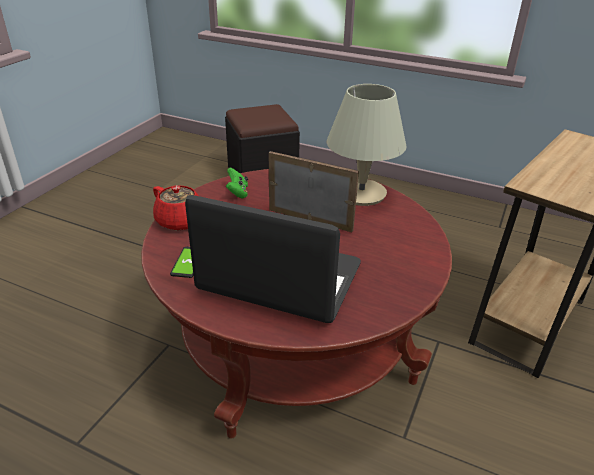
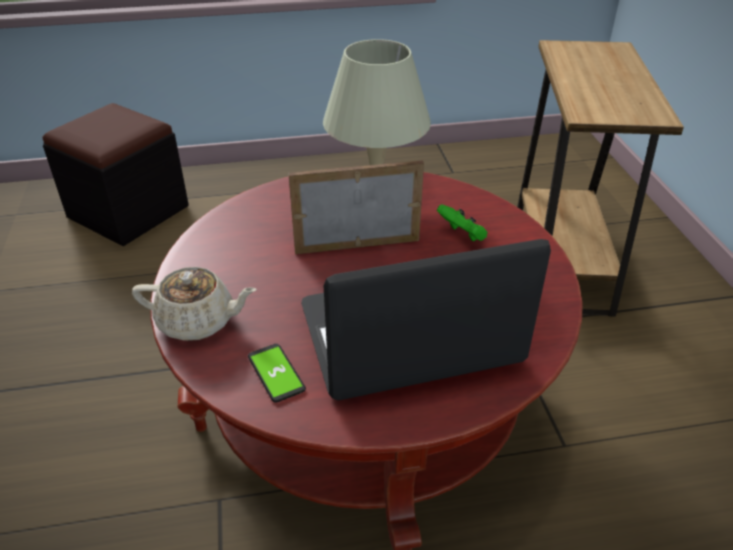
camera: 35 degrees left, 5 degrees up
red teapot [153,185,198,231] -> beige teapot [132,267,257,341]
green game controller [226,168,248,198] -> green game controller moved to [437,204,487,241]

